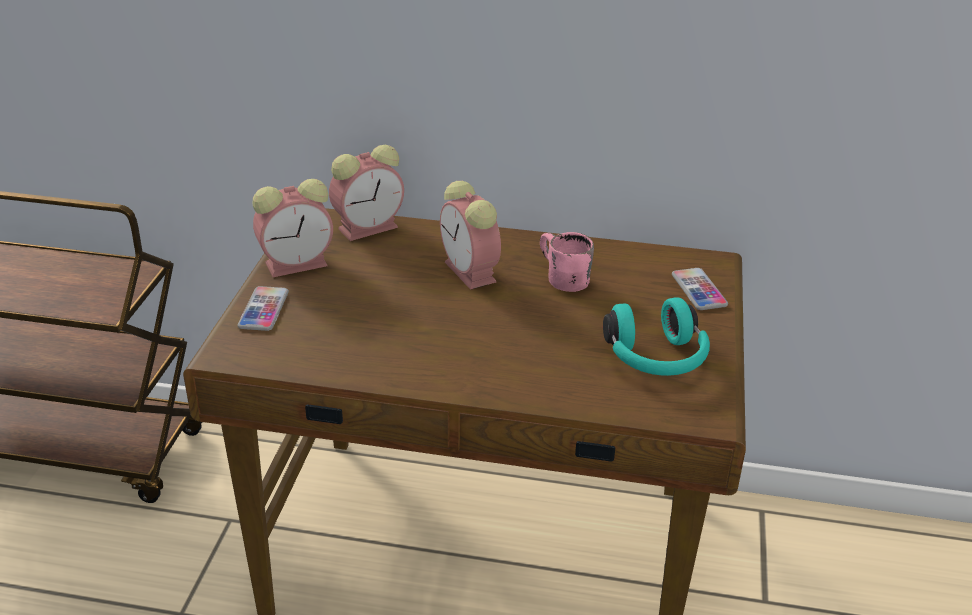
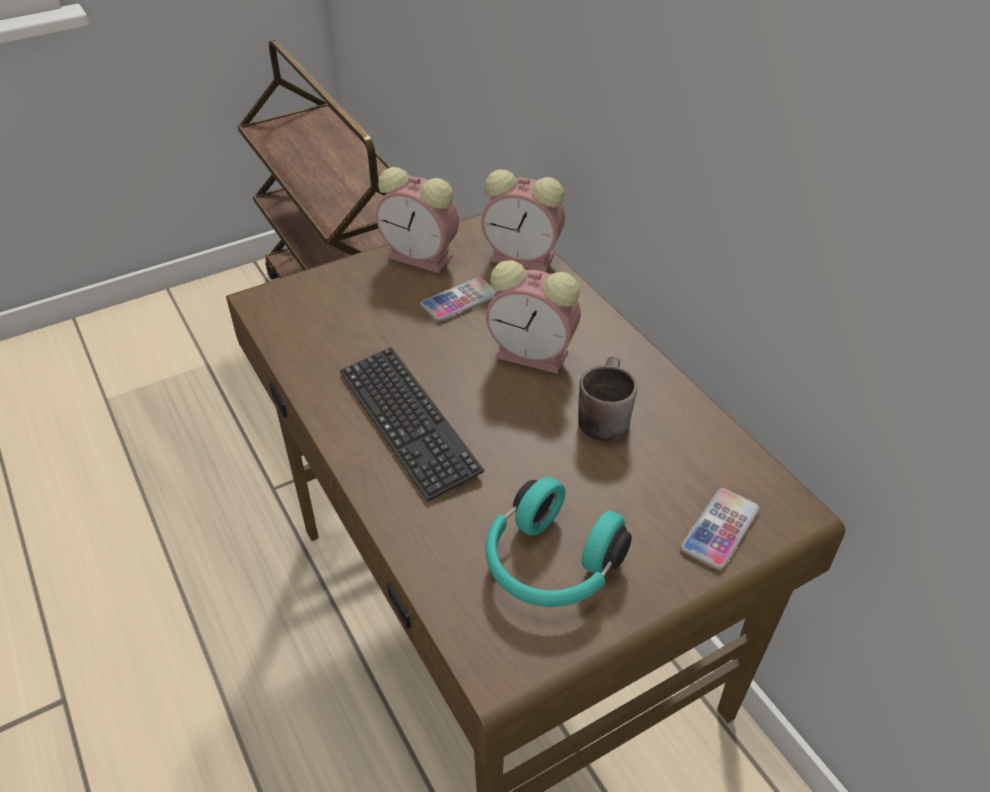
camera: 50 degrees right, 10 degrees up
phone [237,286,289,331] -> phone moved to [420,277,496,322]
alarm clock [440,181,501,290] -> alarm clock turned 90 degrees counterclockwise [486,261,581,374]
pink mug [540,232,594,292] -> brown mug [578,356,637,441]
none -> keyboard [340,347,484,502]

